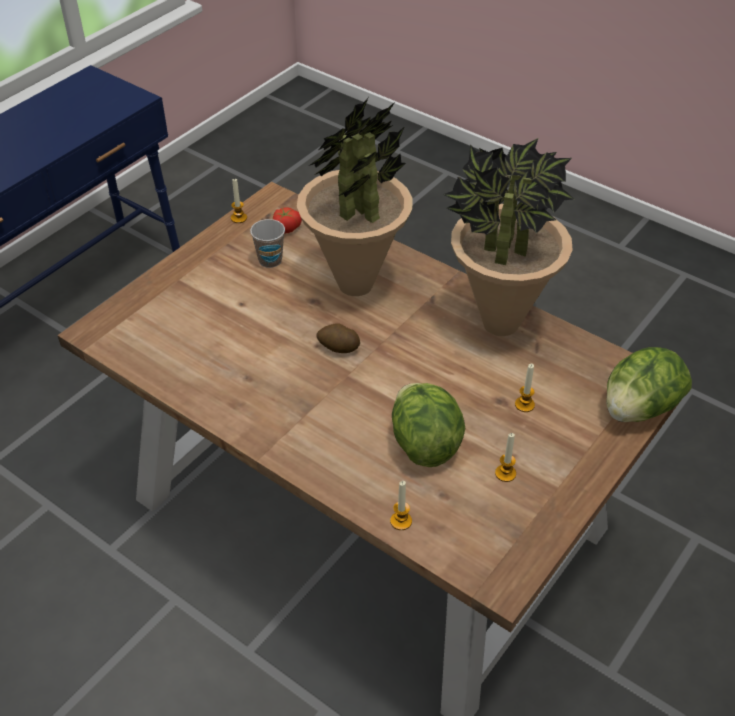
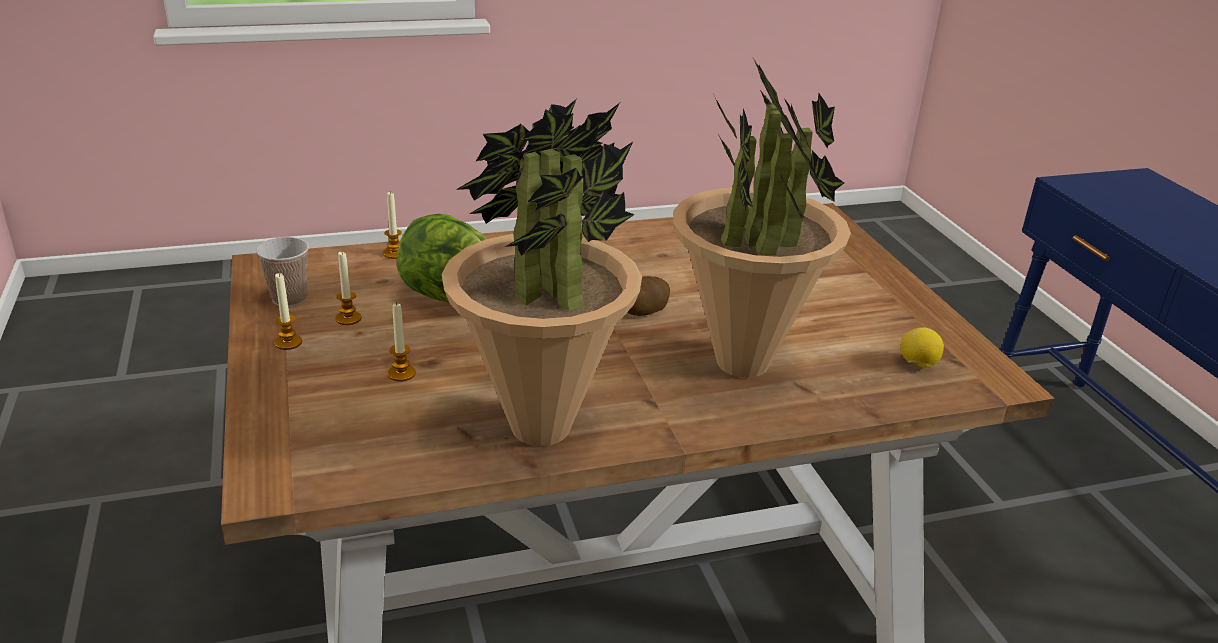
camera: 125 degrees right, 15 degrees down
candle [231,178,247,223] -> candle moved to [274,273,302,350]
cup [250,219,285,268] -> cup moved to [256,237,309,307]
tomato [273,207,302,234] -> lemon [900,327,944,367]
lettuce [606,347,692,422] -> none

